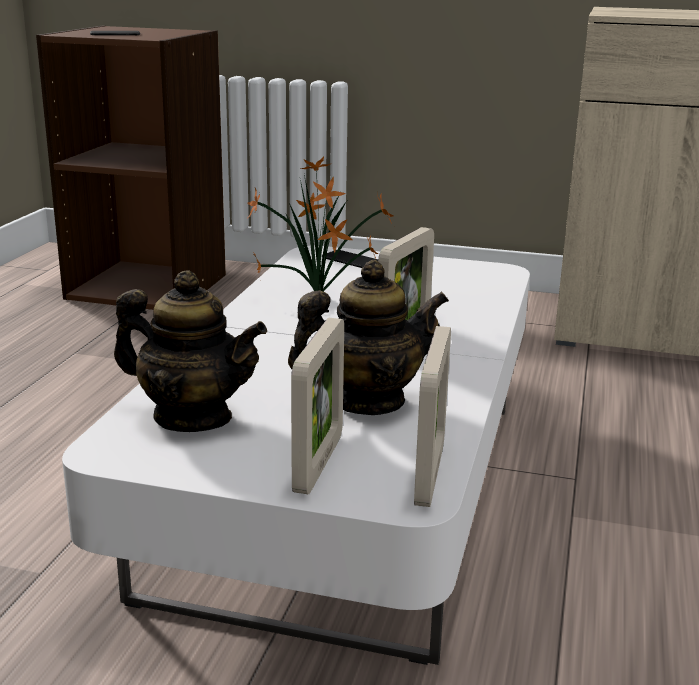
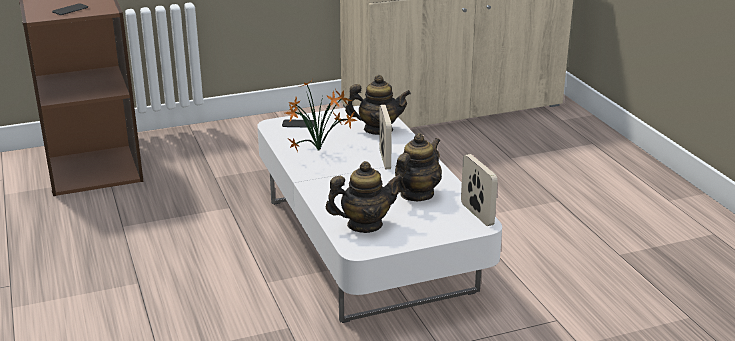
camera: 35 degrees left, 5 degrees up
picture frame [291,318,344,494] -> none
none -> teapot [345,75,411,135]

